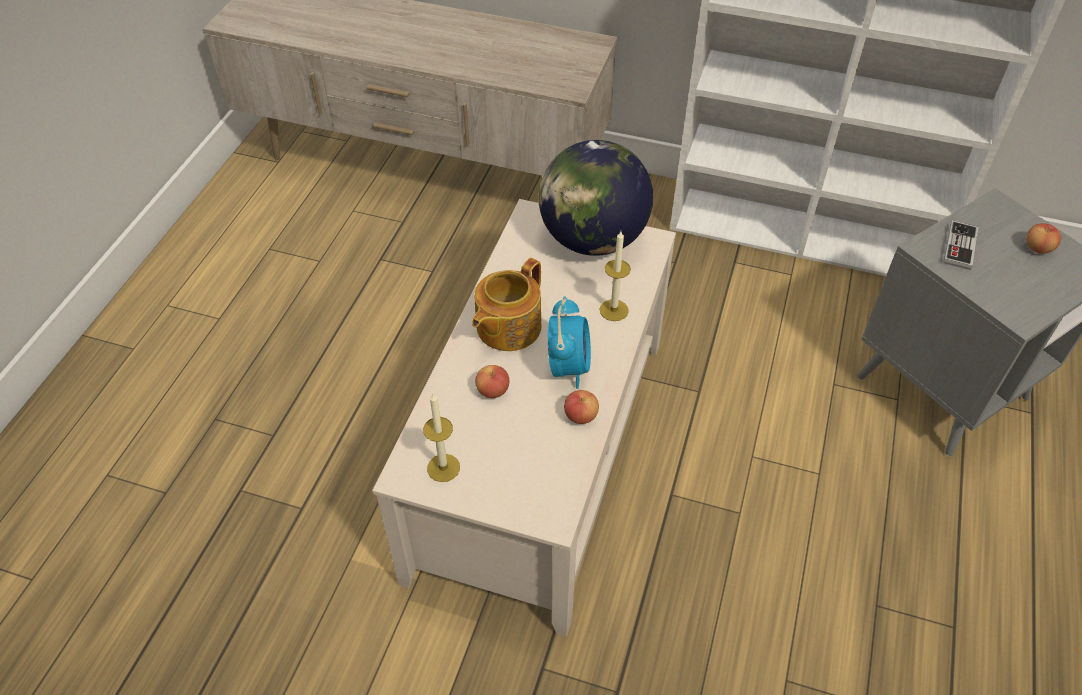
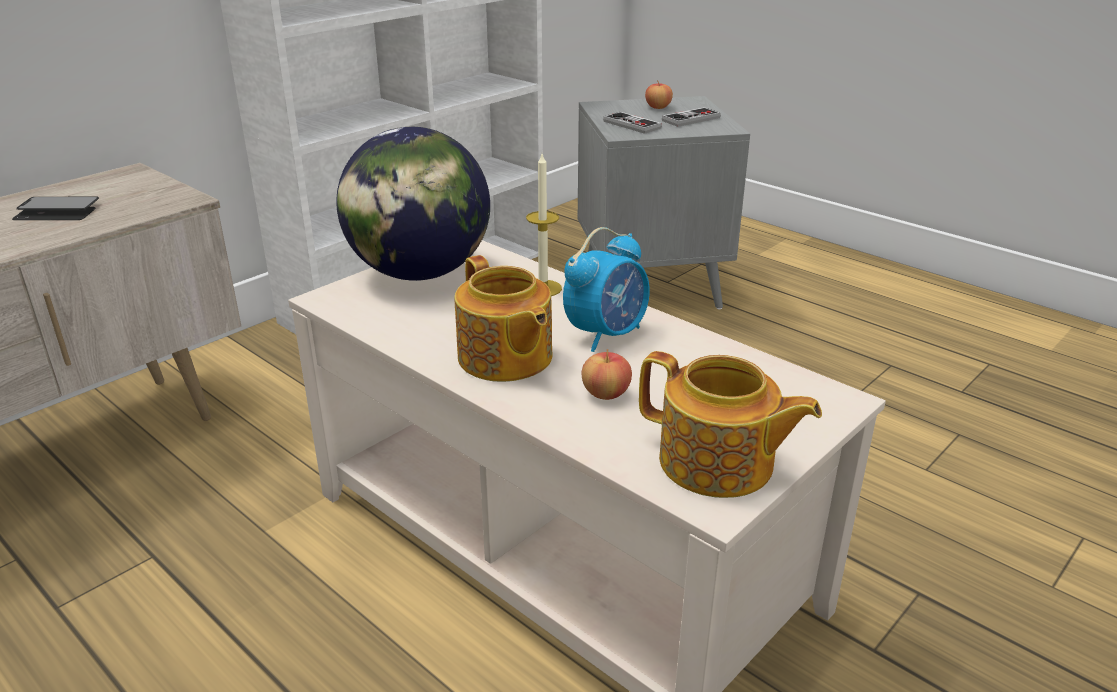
camera: 65 degrees left, 20 degrees down
candle [423,393,460,482] -> teapot [639,351,822,498]
alarm clock [548,296,591,389] -> alarm clock turned 105 degrees clockwise [563,227,650,352]
apple [564,390,599,424] -> none
none -> phone [12,197,99,220]
none -> game controller [662,107,721,127]

